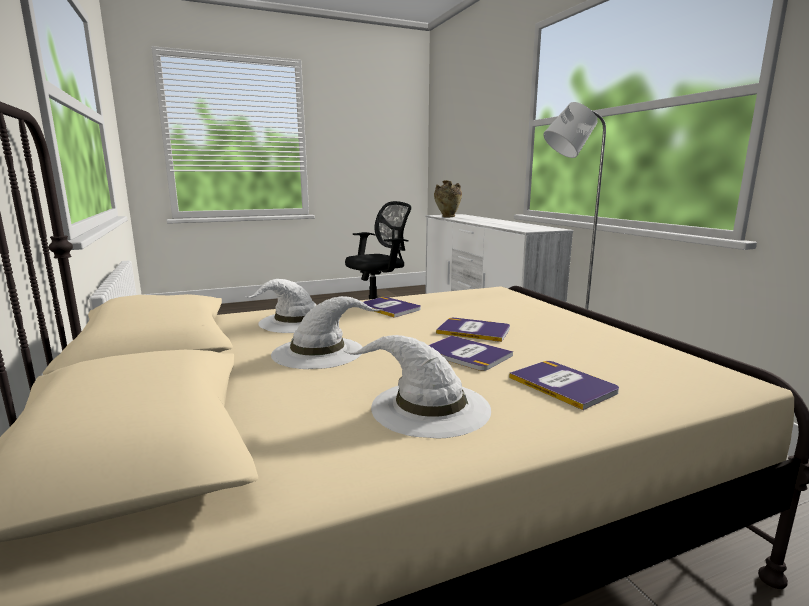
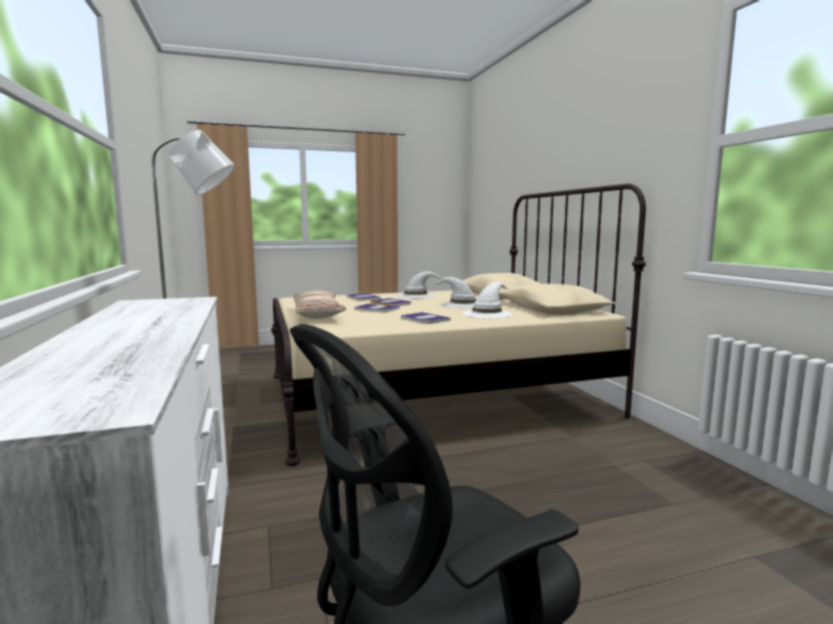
camera: 175 degrees left, 5 degrees down
beige vase [434,180,462,218] -> none
none -> pillow [293,290,346,319]

